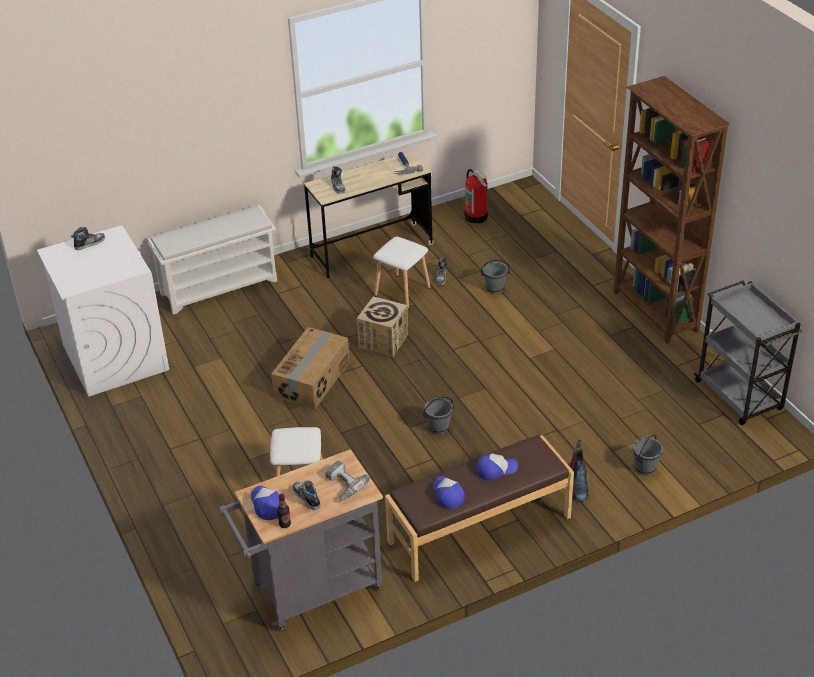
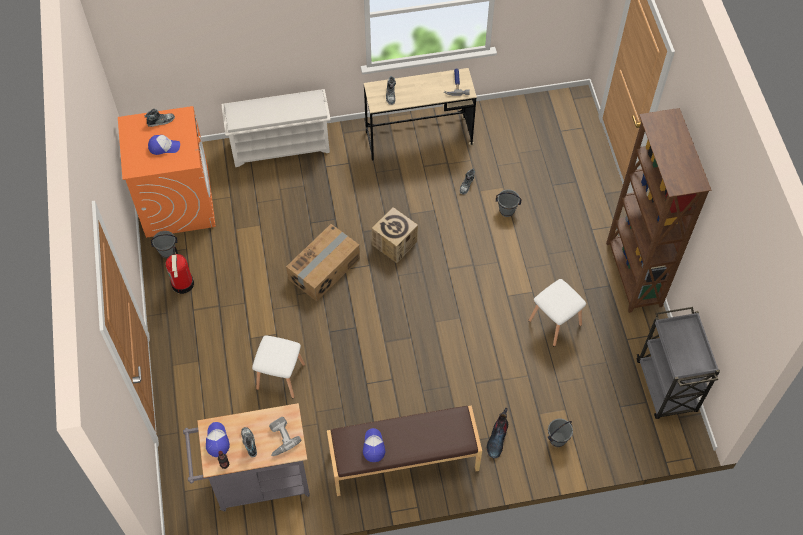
camera: 15 degrees right, 20 degrees up
white washing machine [37,225,169,397] -> orange washing machine [118,106,216,238]
white stool [373,237,431,309] -> white stool moved to [528,279,586,347]
grey bucket [423,397,454,435] -> grey bucket moved to [151,231,177,258]
fire extinguisher [465,169,488,224] -> fire extinguisher moved to [166,247,194,294]
cap [476,453,518,480] -> cap moved to [148,135,180,155]

